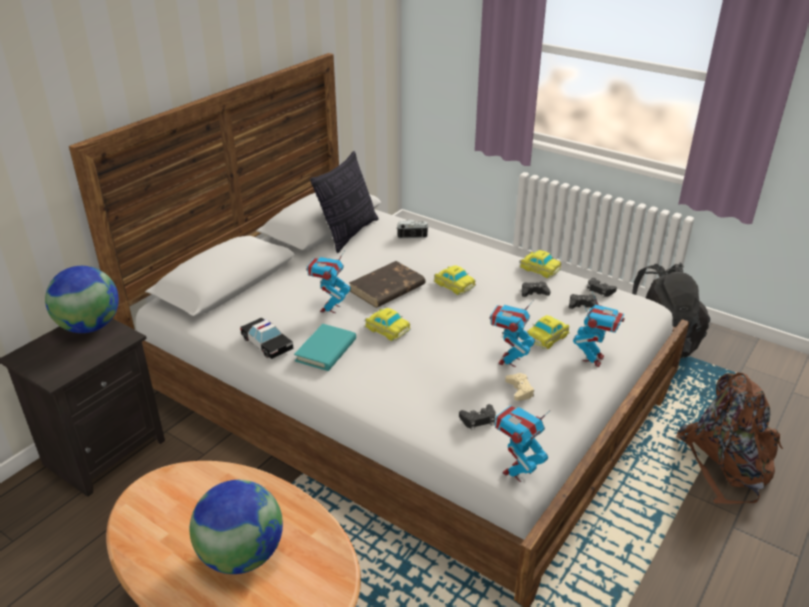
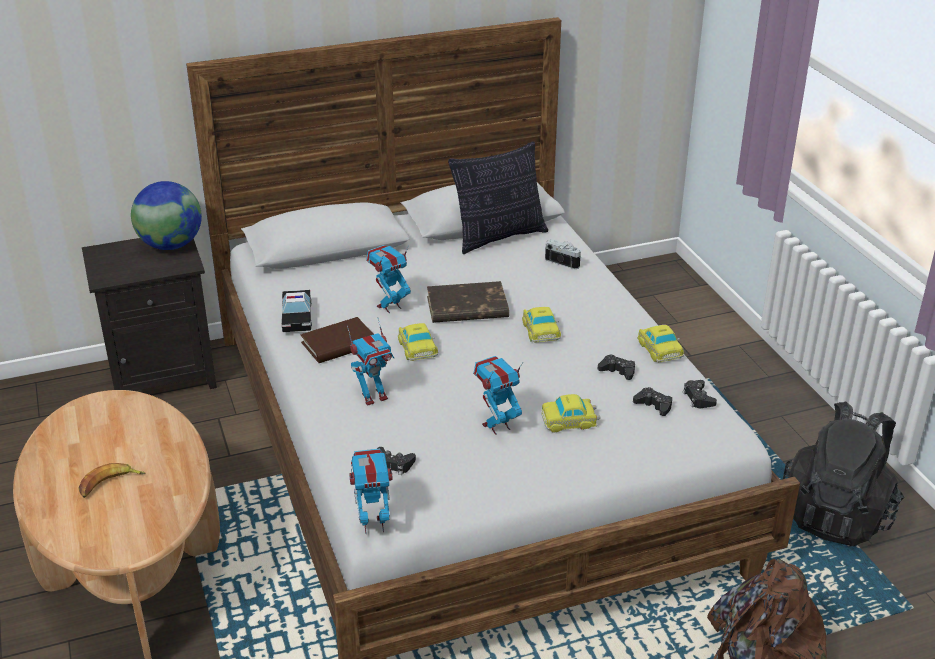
camera: 35 degrees right, 0 degrees up
globe [190,480,283,574] -> banana [78,463,145,498]
turquoise book [294,324,356,371] -> brown book [301,317,374,363]
beige game controller [505,373,534,401] -> none
toy robot [573,292,625,367] -> toy robot moved to [347,318,394,406]

